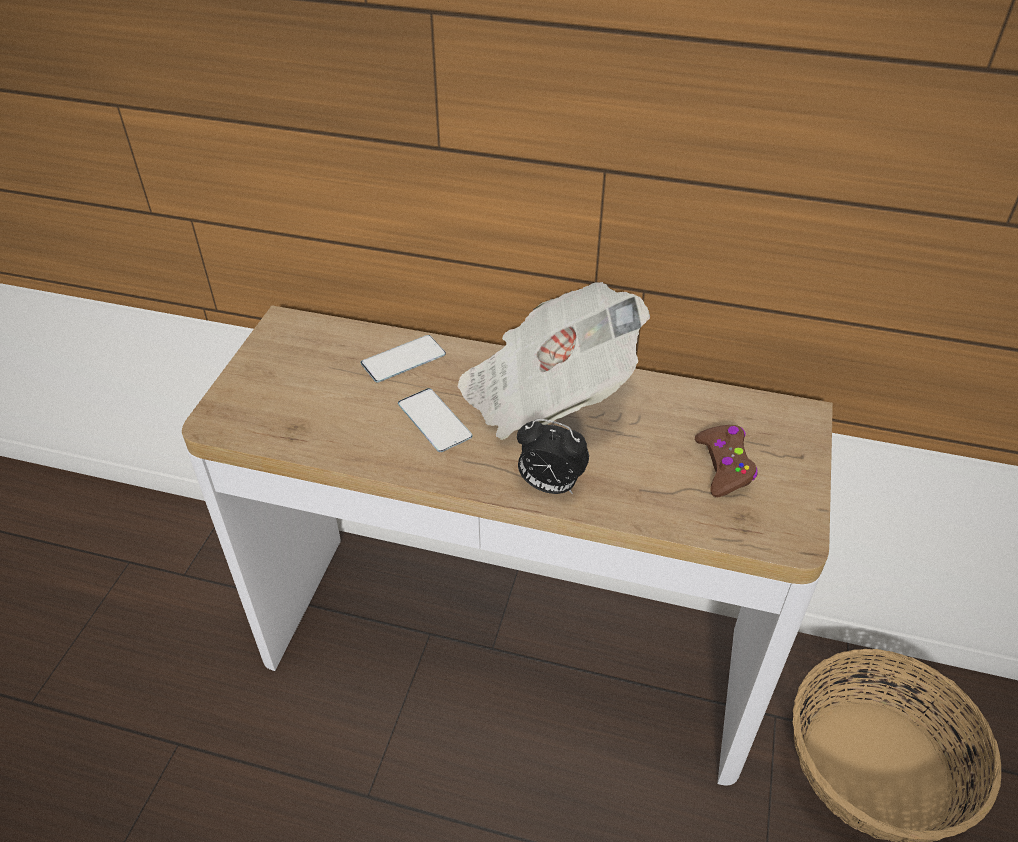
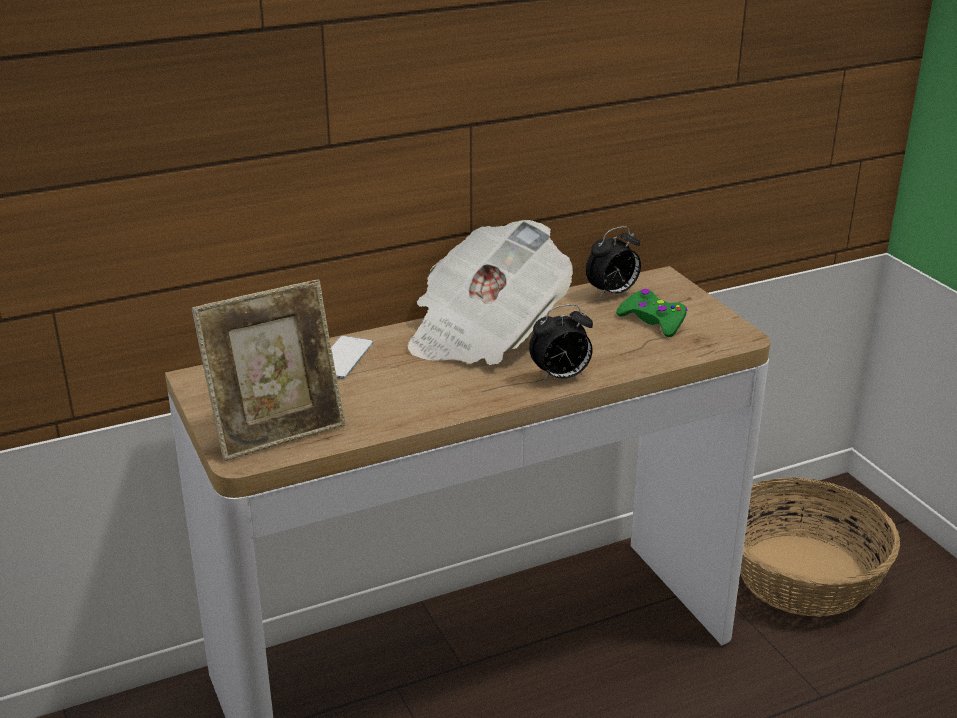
camera: 40 degrees left, 15 degrees down
phone [398,388,473,452] -> none
brown game controller [695,425,758,497] -> green game controller [616,289,688,337]
none -> picture frame [191,279,345,461]
none -> alarm clock [586,226,641,299]

